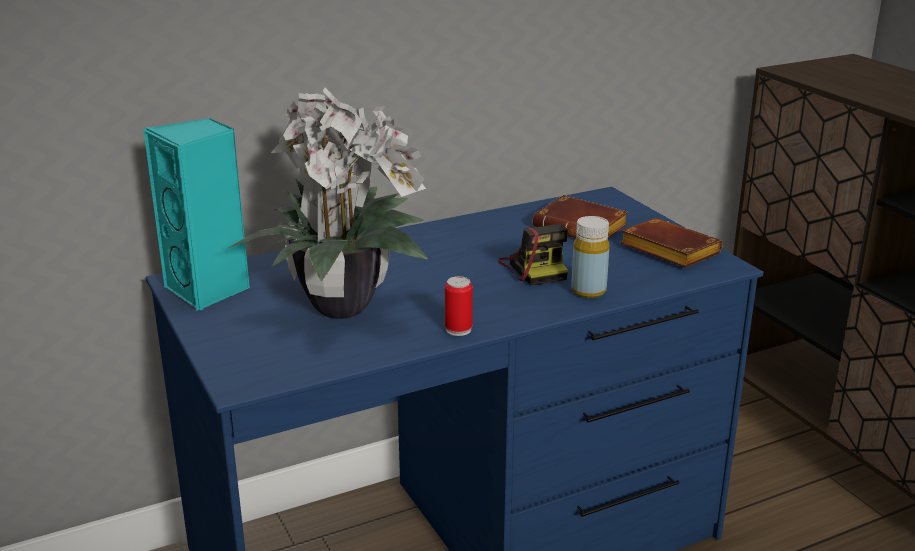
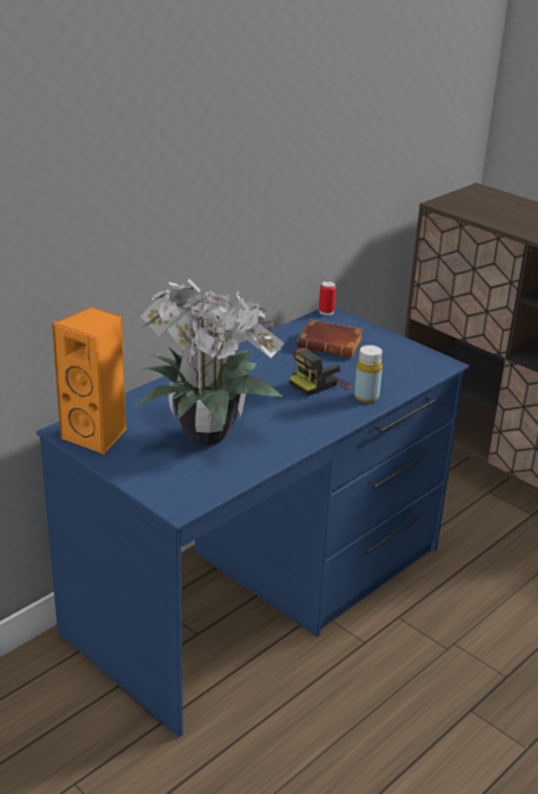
camera: 20 degrees left, 5 degrees up
turquoise speaker [143,118,250,311] -> orange speaker [52,307,127,455]
can [445,276,473,336] -> can moved to [319,281,336,315]
camera [498,224,568,286] -> camera turned 90 degrees clockwise [289,348,352,396]
brown book [620,218,722,268] -> none

